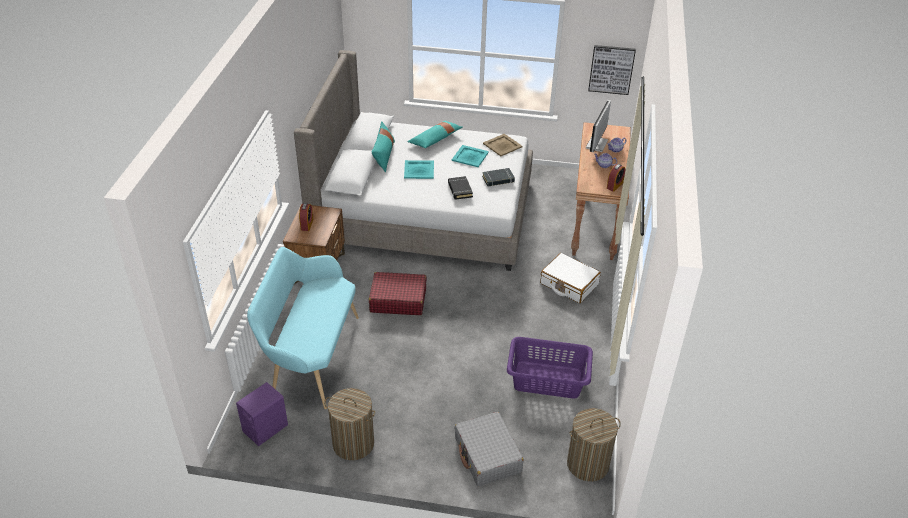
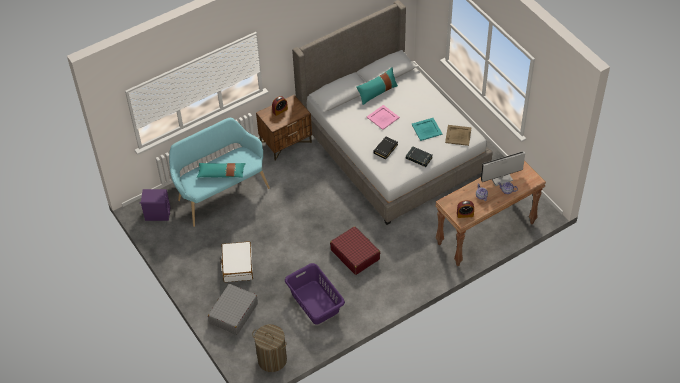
camera: 50 degrees right, 10 degrees up
laundry basket [324,388,375,460] -> none
red suitcase [369,272,427,315] -> red suitcase moved to [330,226,380,275]
turquoise tray [404,160,434,179] -> pink tray [367,105,400,130]
turquoise pillow [407,121,462,148] -> turquoise pillow moved to [197,163,246,178]
white suitcase [540,253,601,303] -> white suitcase moved to [220,241,253,282]
picture [588,45,636,95] -> none

